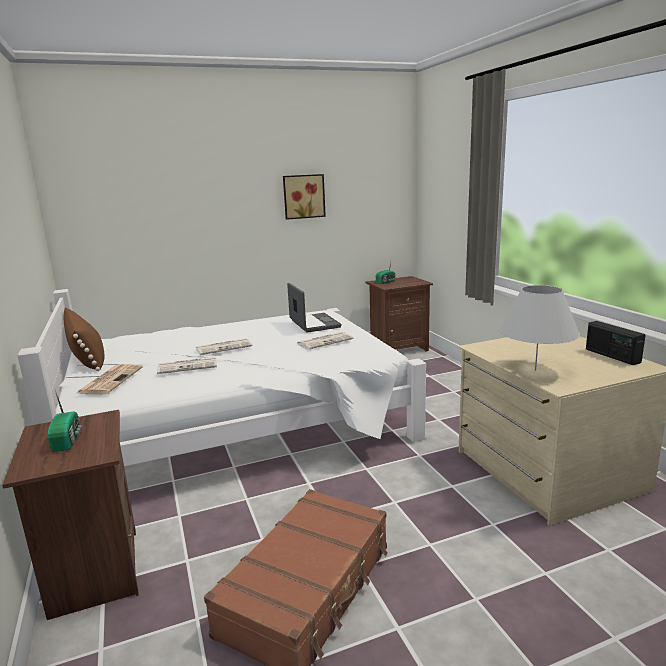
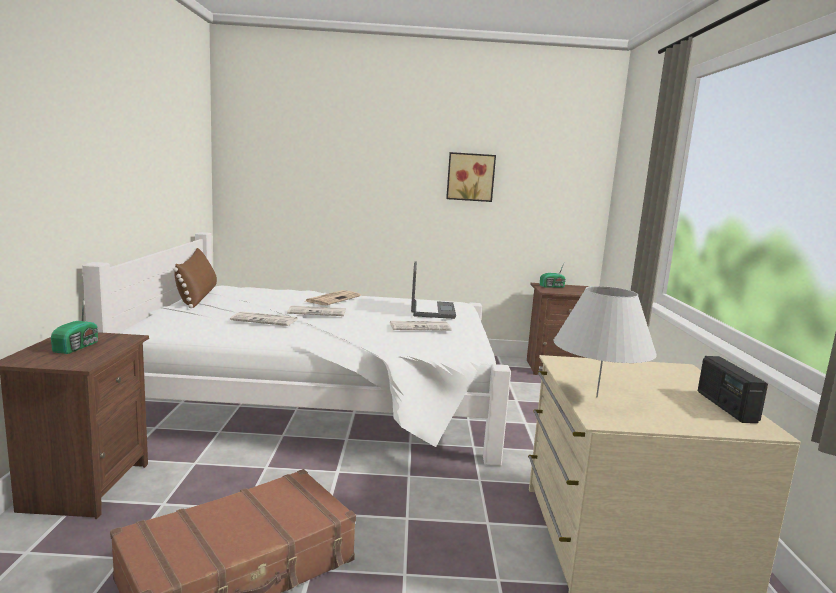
camera: 20 degrees right, 5 degrees down
newspaper [76,364,143,394] -> newspaper moved to [306,290,361,305]

